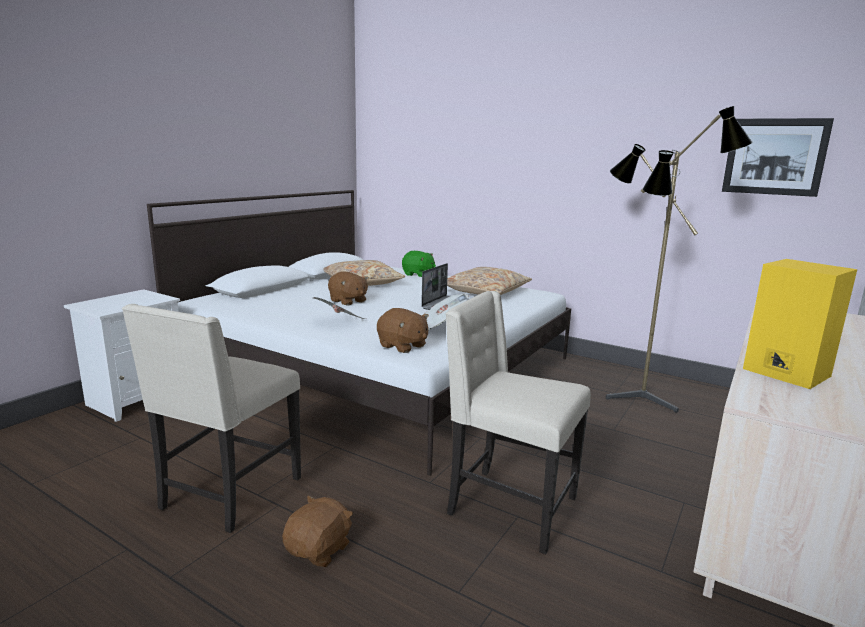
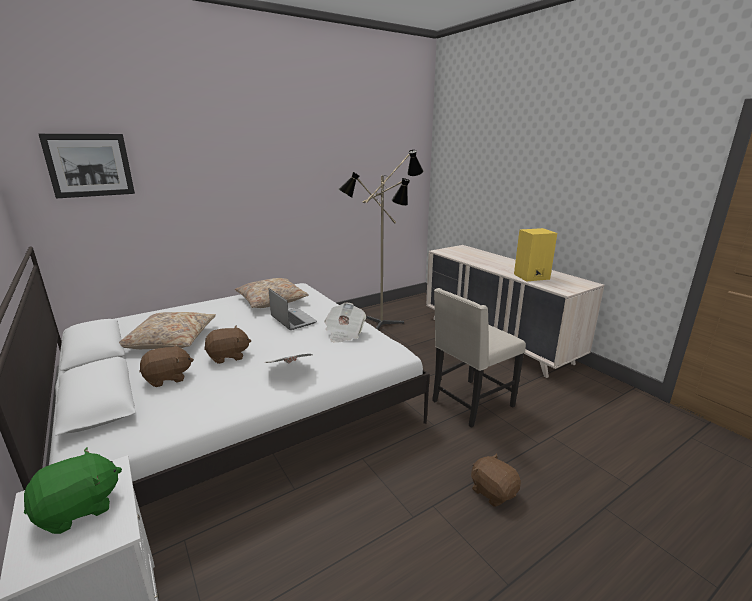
camera: 65 degrees left, 5 degrees up
beige chair [122,304,301,533] -> none
brown plush toy [377,308,429,353] -> brown plush toy moved to [139,344,194,387]
green plush toy [402,251,436,277] -> green plush toy moved to [24,447,122,534]
picture [722,118,834,197] -> picture moved to [39,134,135,198]

